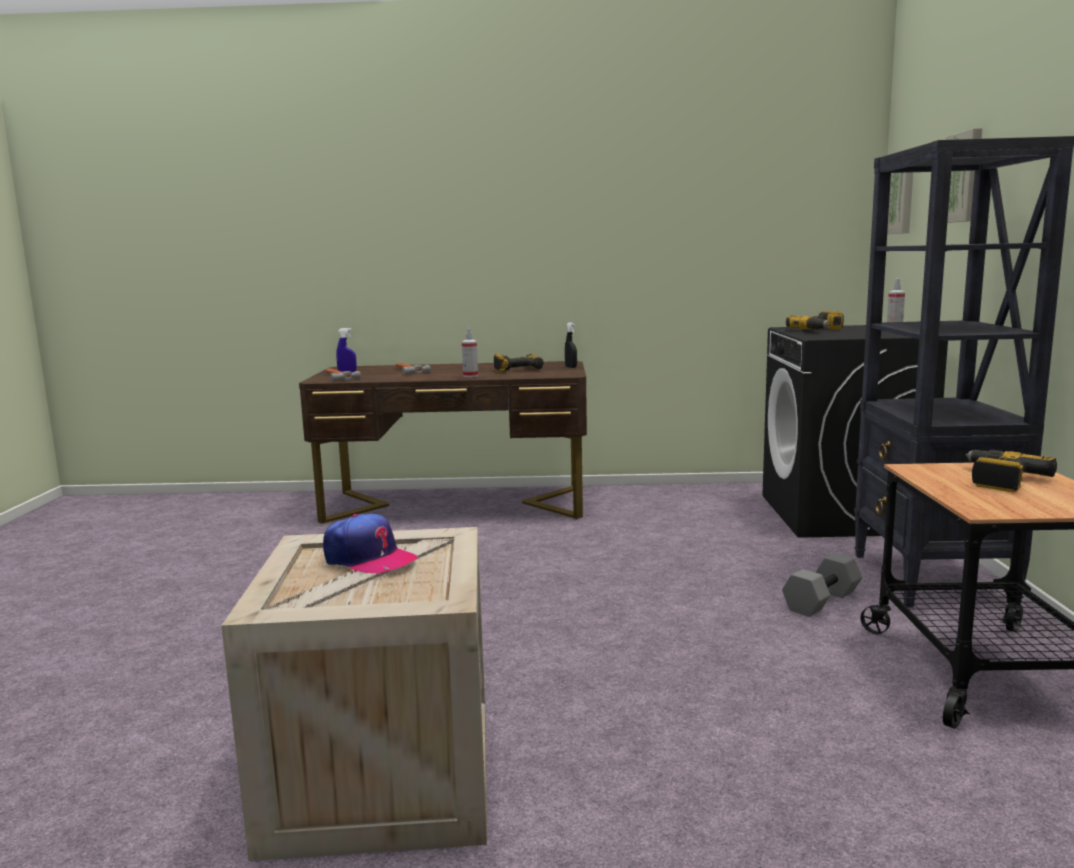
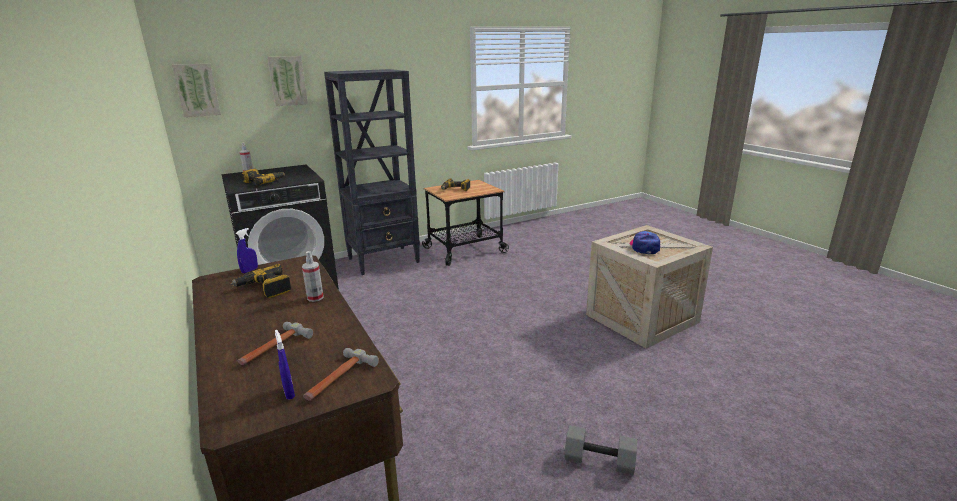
camera: 120 degrees left, 10 degrees up
black spray bottle [565,323,577,368] -> blue spray bottle [236,228,258,273]
grey dumbbell [782,553,862,617] -> grey dumbbell moved to [564,425,637,475]

